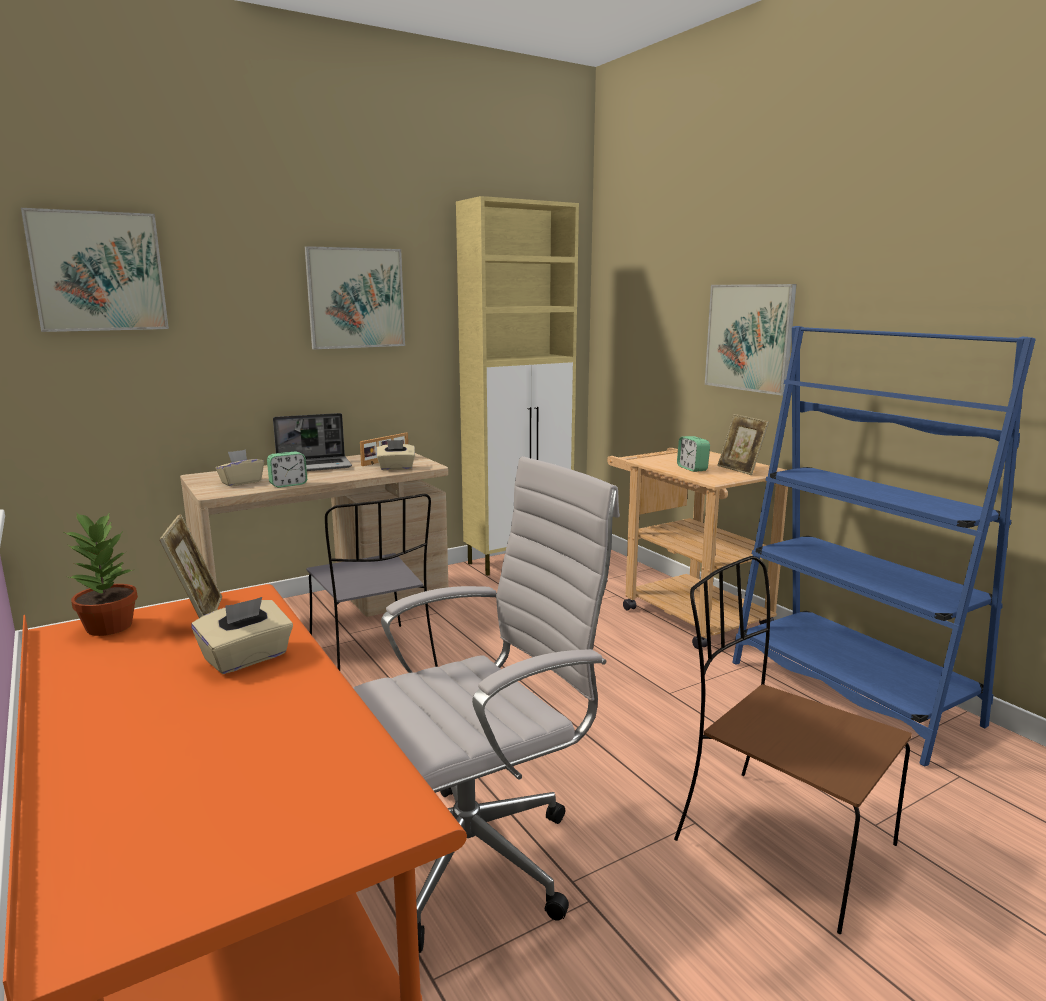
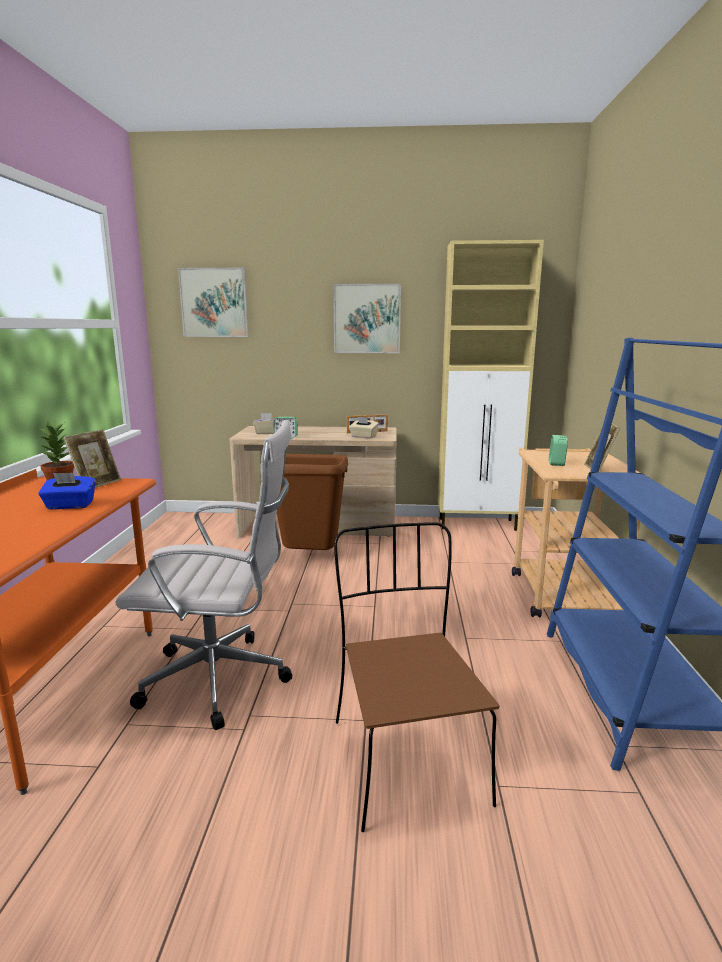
camera: 35 degrees right, 0 degrees up
beige tissue box [192,597,293,674] -> blue tissue box [38,473,96,510]
laptop [273,413,352,471] -> none
grey chair [306,494,438,671] -> brown trash can [277,454,348,550]
picture [705,284,797,396] -> none

